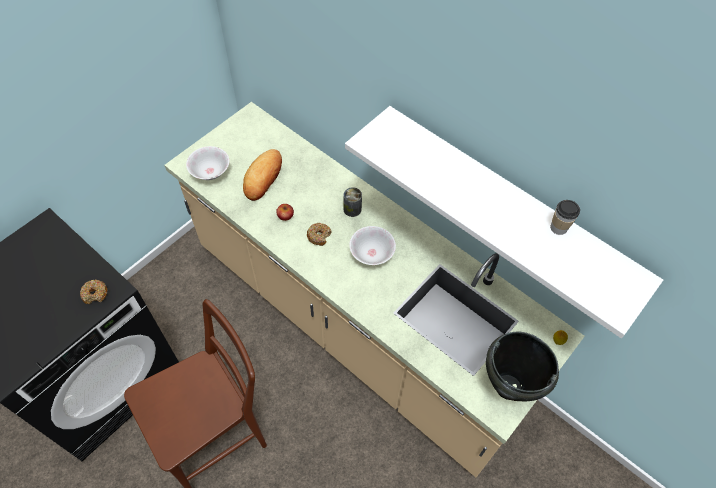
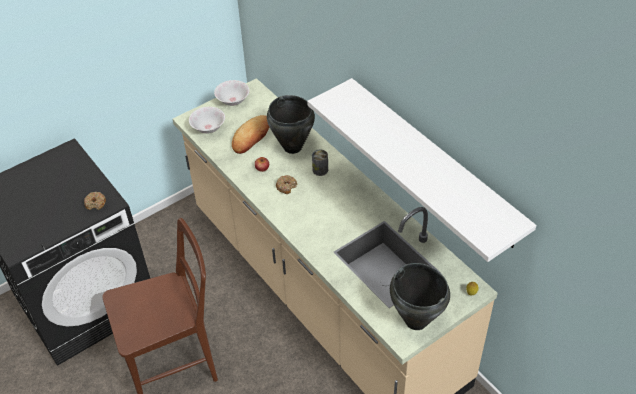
camera: 15 degrees right, 10 degrees down
white bowl [349,226,396,265] -> white bowl moved to [214,80,249,106]
cup [550,200,580,235] -> none
none -> black cooking pot [267,95,315,154]

